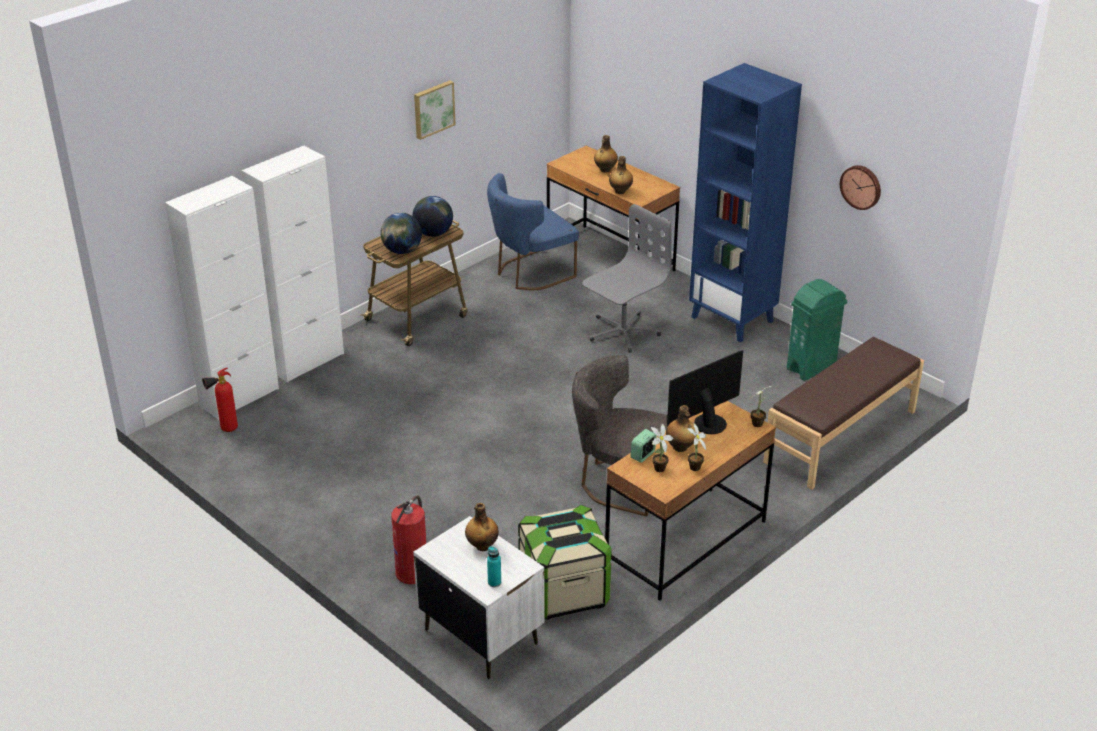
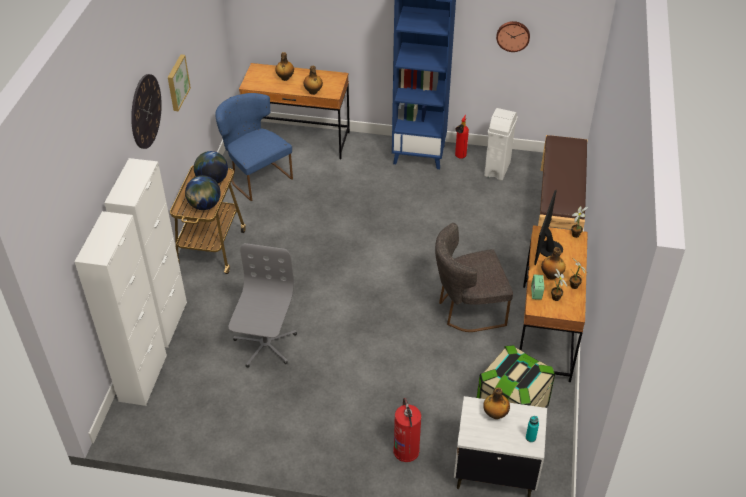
camera: 35 degrees left, 10 degrees up
fire extinguisher [202,368,238,432] -> fire extinguisher moved to [455,115,469,159]
blue chair [487,173,579,290] -> blue chair turned 120 degrees clockwise [215,93,293,201]
grey office chair [583,204,672,353] -> grey office chair moved to [228,243,297,368]
green trash can [787,279,847,381] -> white trash can [484,108,518,181]
none -> wall clock [131,74,162,149]

